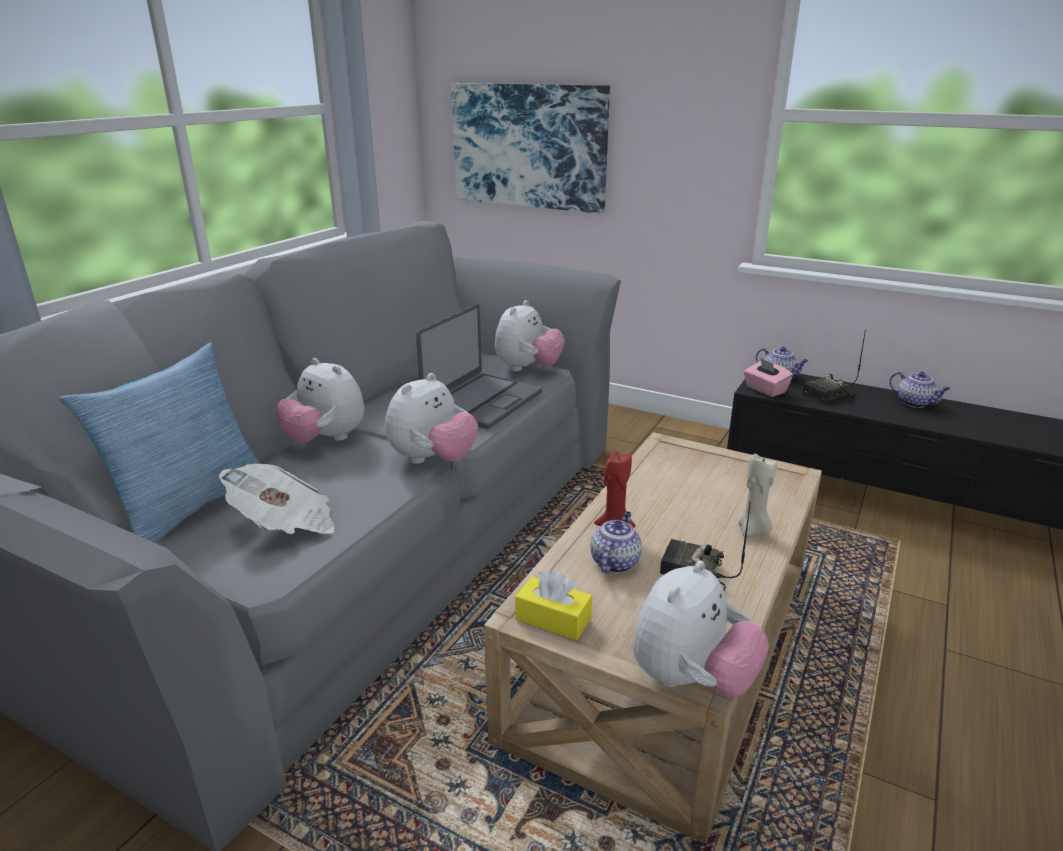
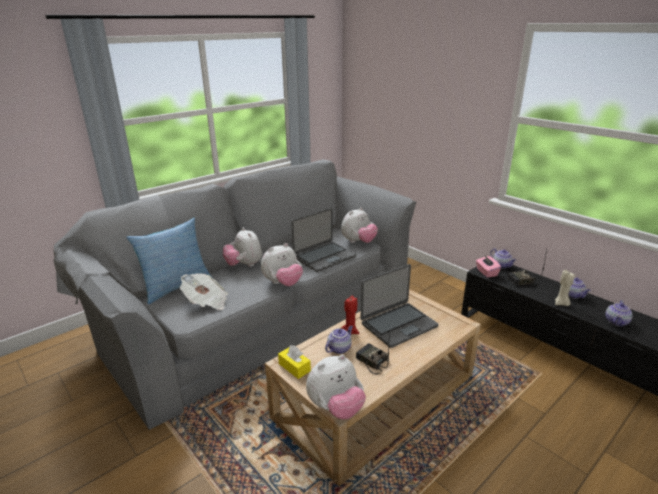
camera: 20 degrees right, 0 degrees up
picture [451,83,610,214] -> none
beige candle [738,454,777,536] -> beige candle moved to [555,270,575,306]
none -> laptop [361,264,438,348]
none -> teapot [606,300,633,326]

